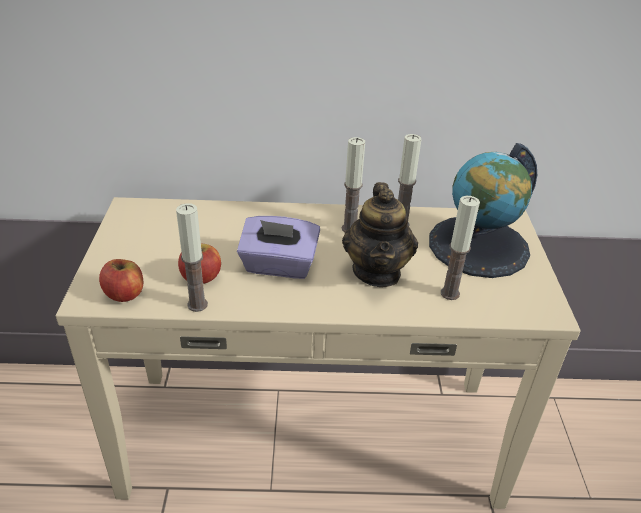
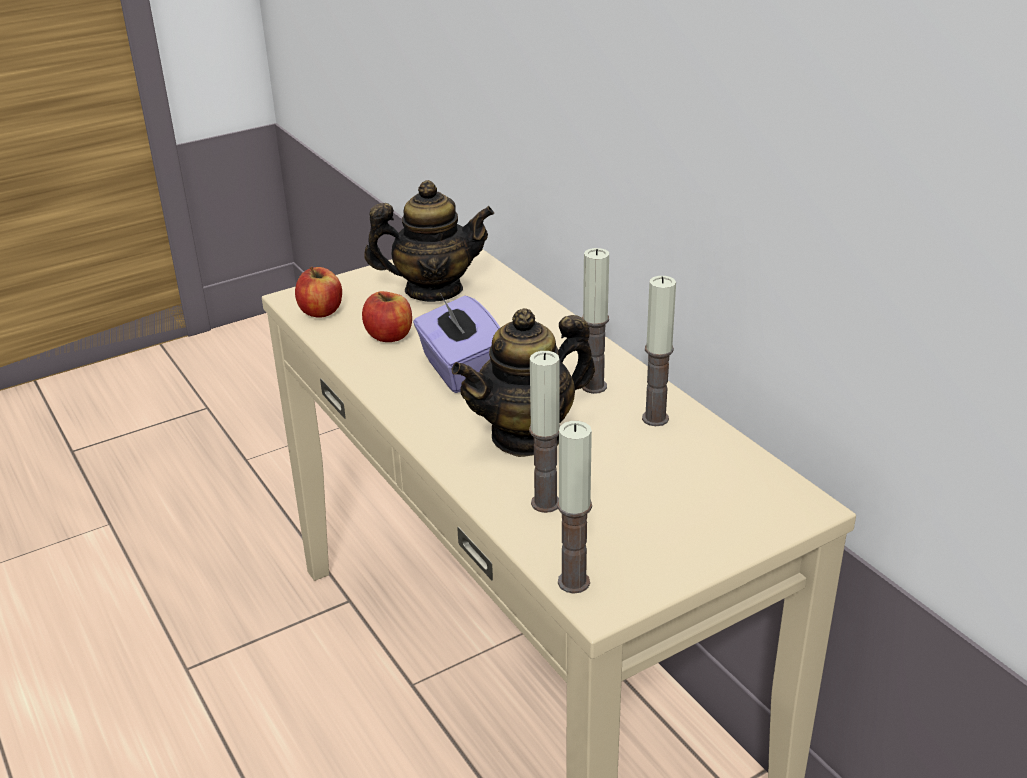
camera: 60 degrees right, 5 degrees down
candle [176,203,208,312] -> candle moved to [557,421,592,594]
globe [429,143,537,278] -> none
none -> teapot [364,180,494,302]

